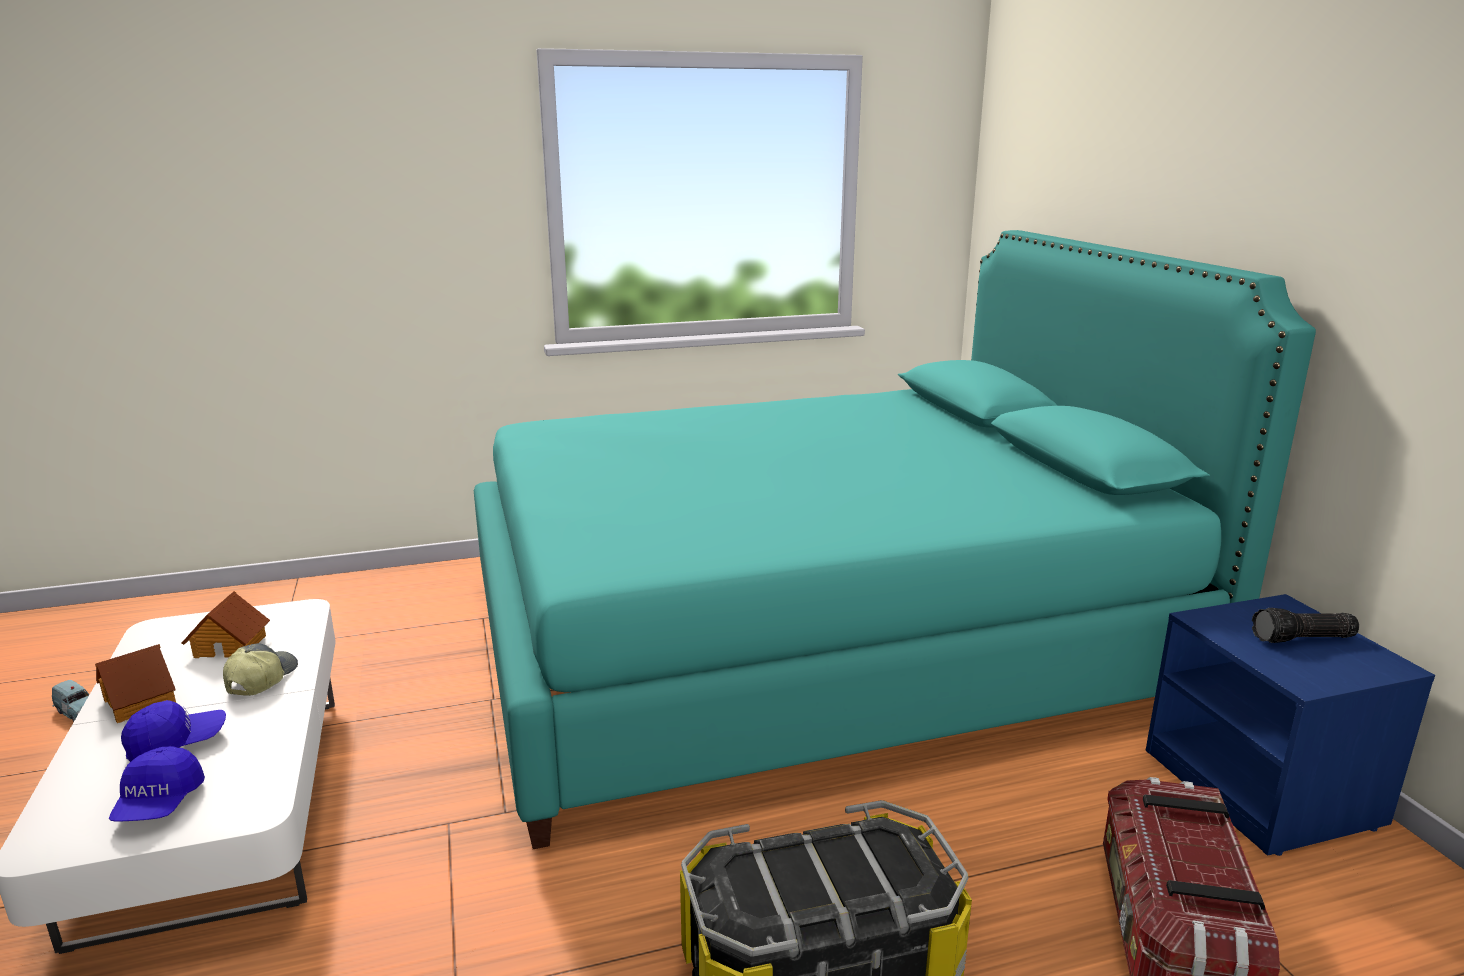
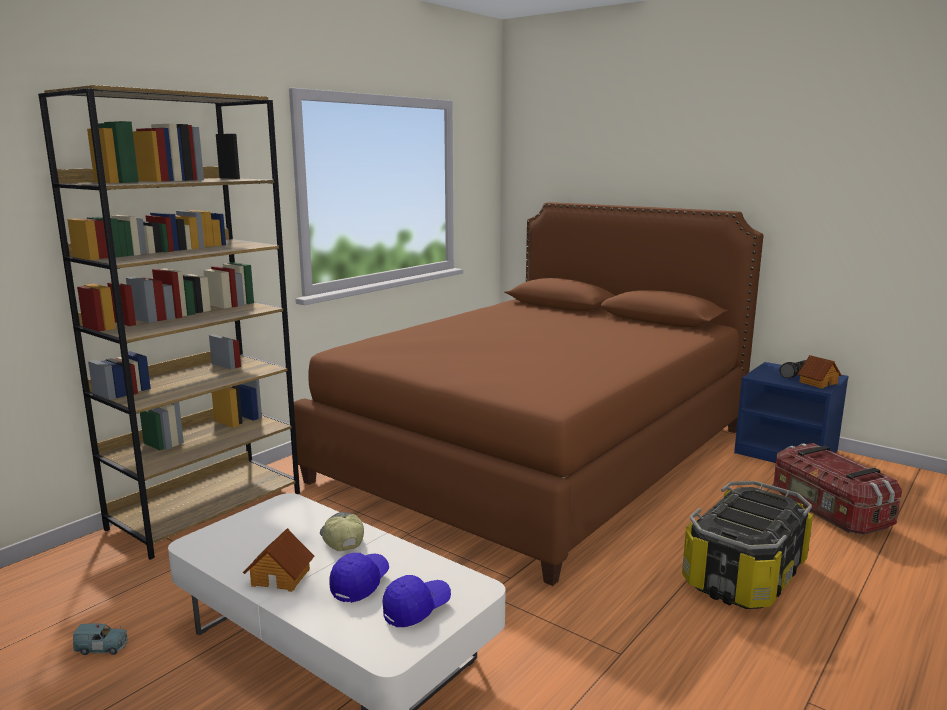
camera: 35 degrees left, 5 degrees down
blue cap [109,746,205,821] -> blue cap turned 90 degrees counterclockwise [383,575,451,627]
toy house [182,591,270,658] -> toy house moved to [798,355,841,389]
turquoise bed [474,230,1316,849] -> brown bed [294,202,764,586]
none -> brown bookcase [38,85,300,560]

